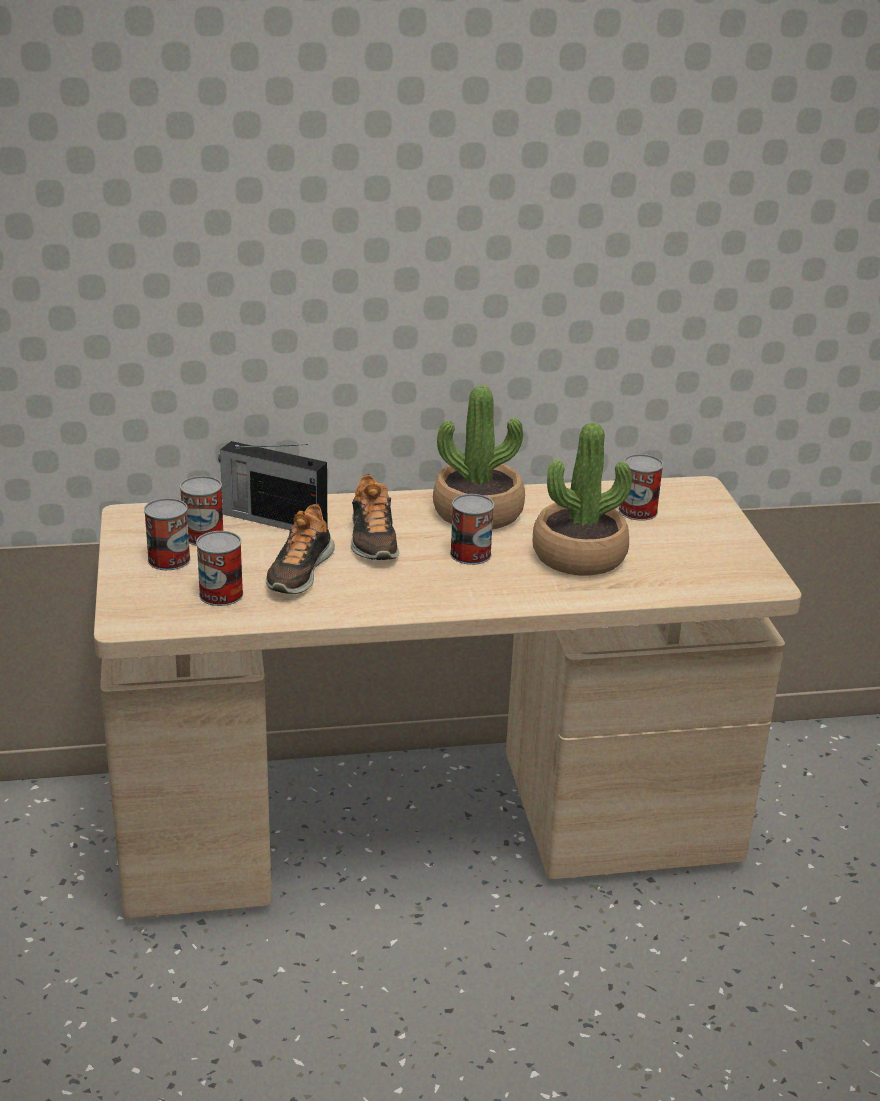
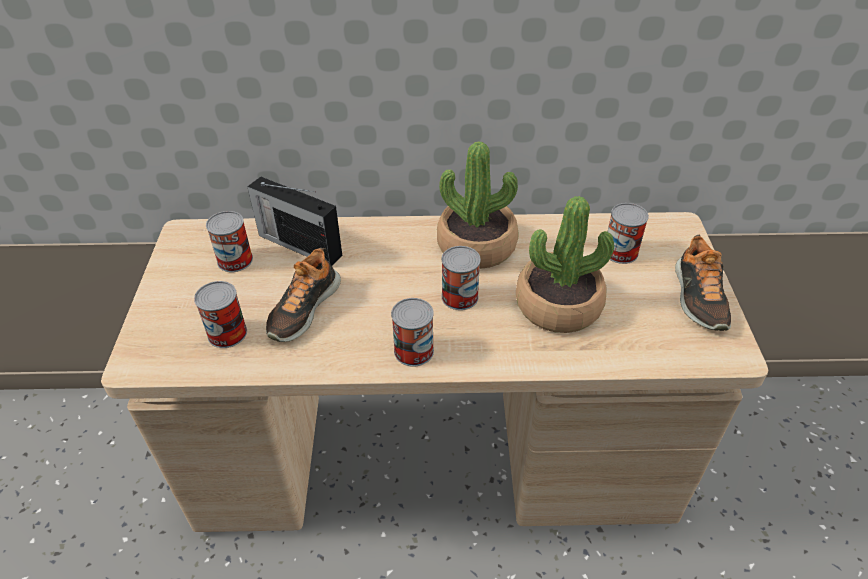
camera: 10 degrees right, 15 degrees up
can [144,498,191,570] -> can moved to [391,298,434,366]
shoe [351,474,399,560] -> shoe moved to [675,235,731,331]

